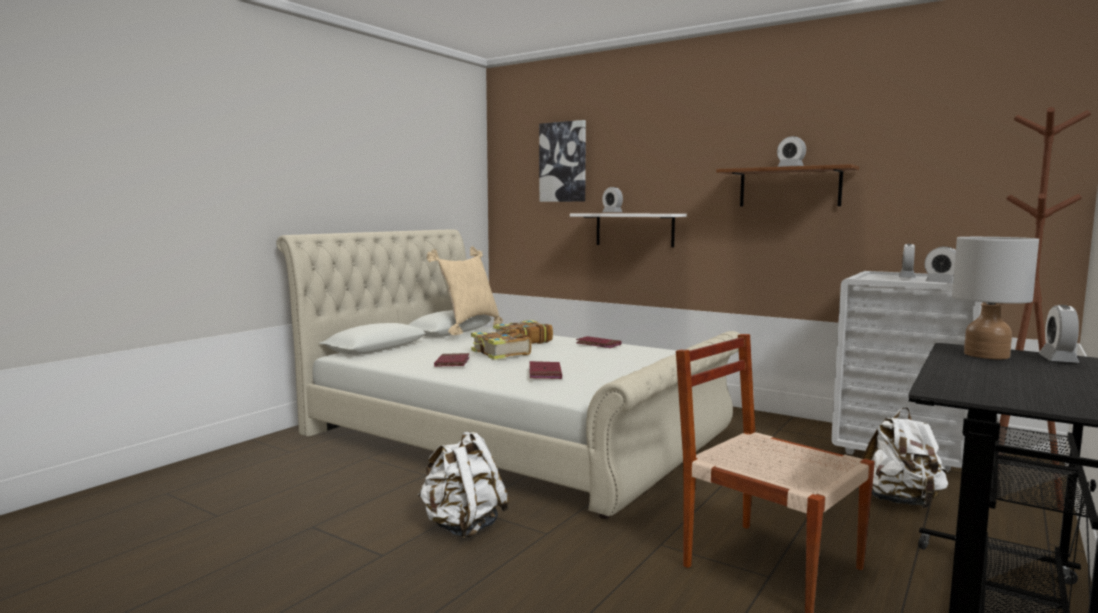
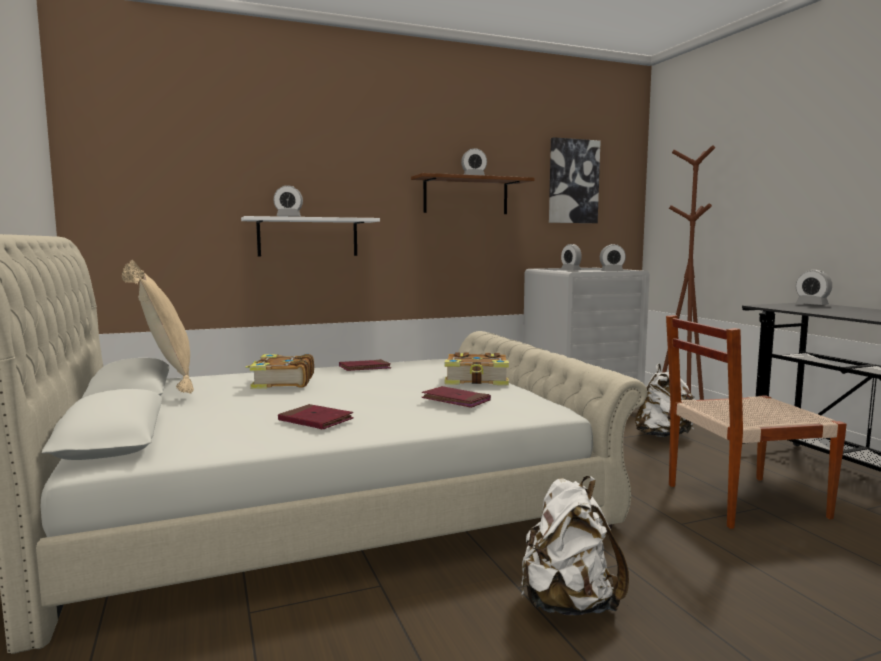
camera: 55 degrees left, 0 degrees up
book [471,329,531,360] -> book moved to [445,352,509,385]
picture [539,120,586,202] -> picture moved to [549,137,601,223]
grey table lamp [952,237,1039,359] -> none

